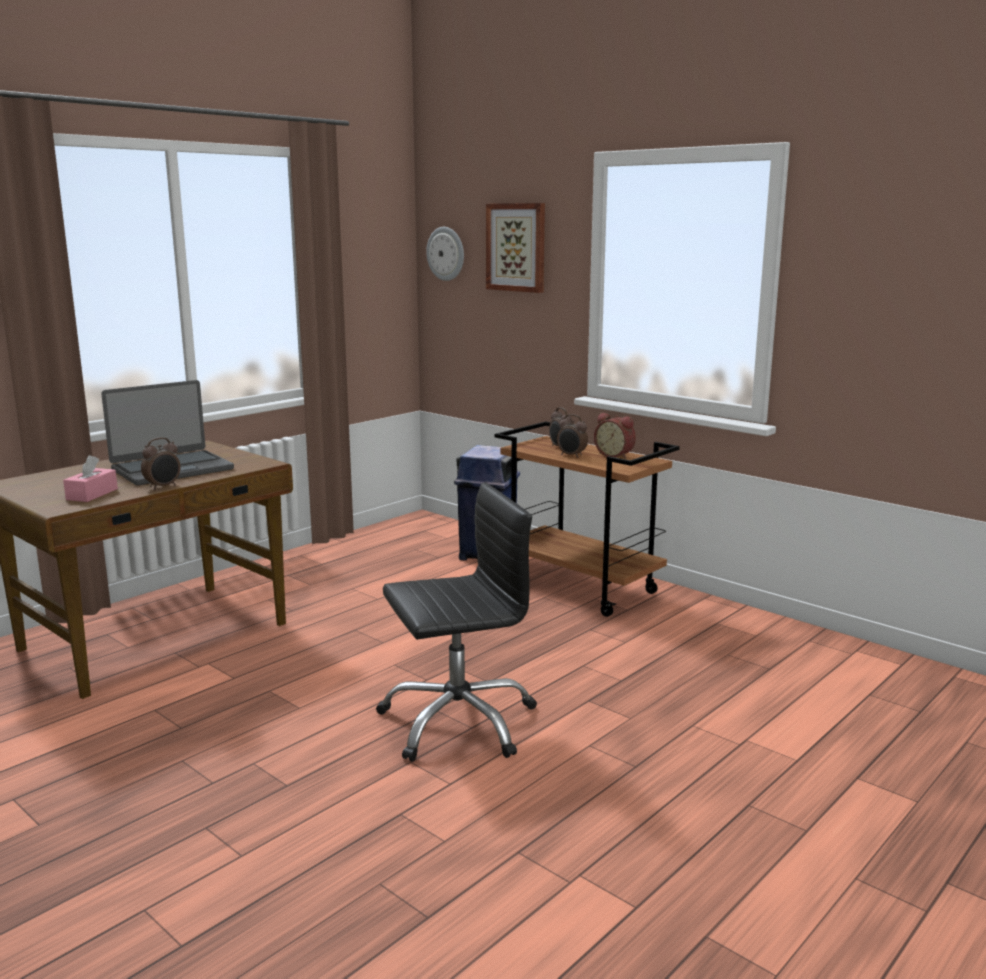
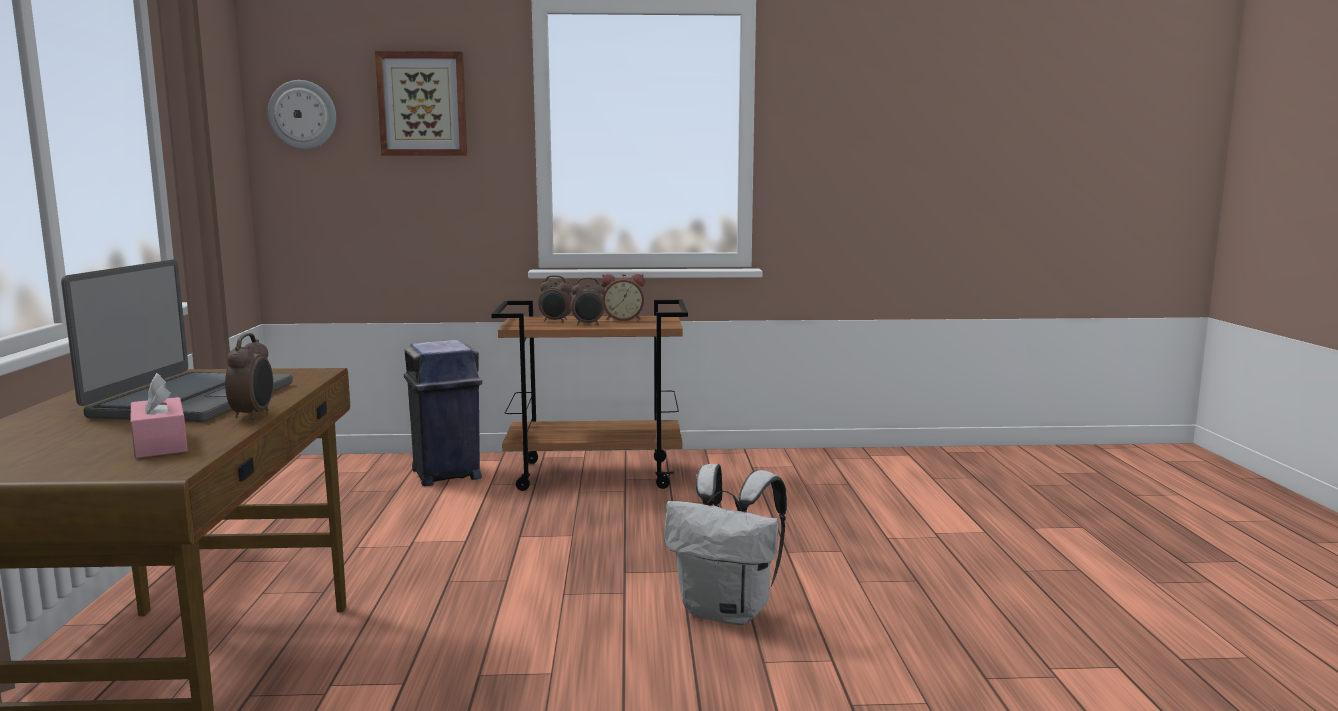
camera: 45 degrees left, 5 degrees down
black office chair [376,482,537,762] -> white backpack [664,464,787,625]

